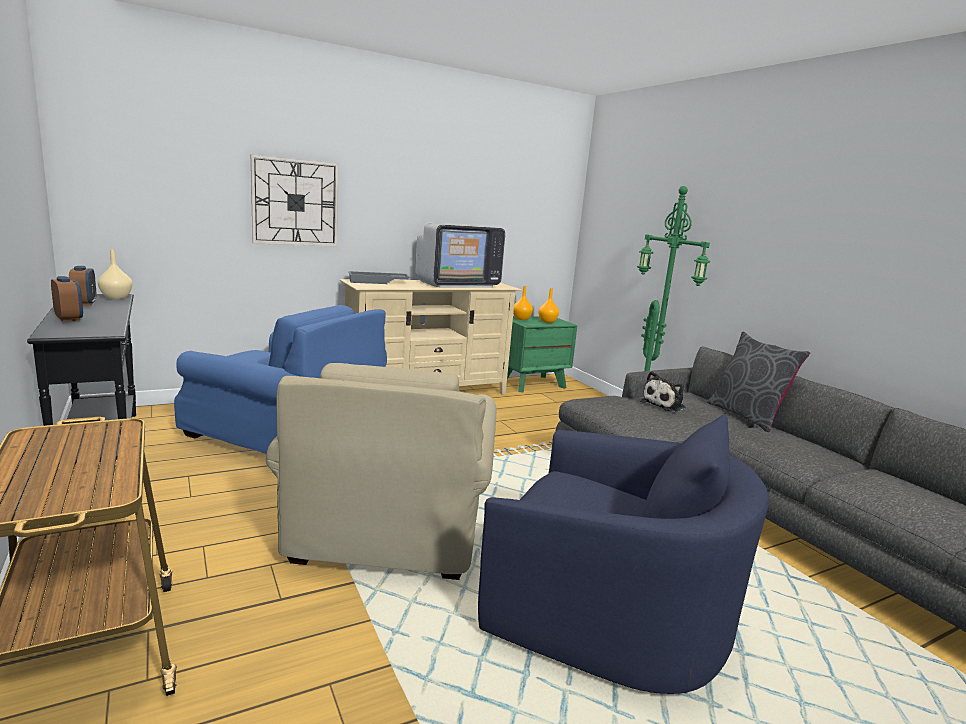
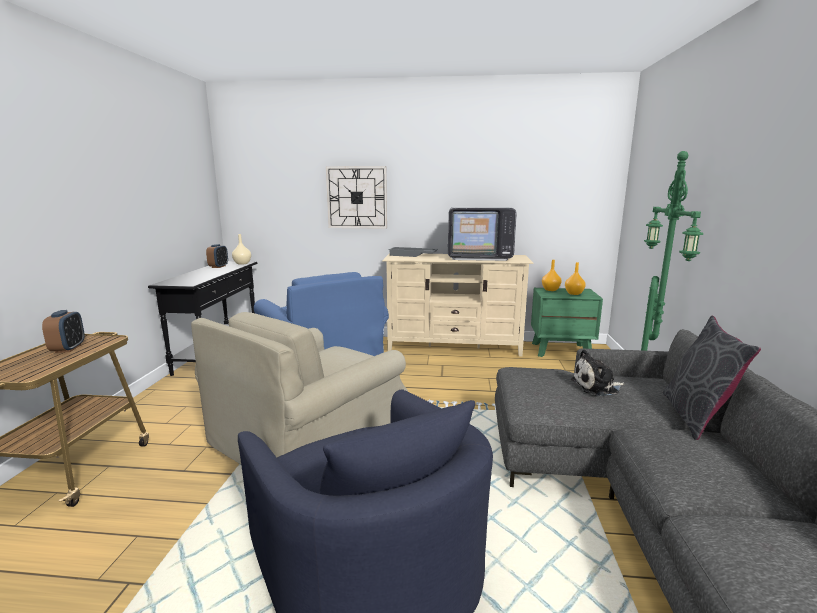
camera: 35 degrees right, 0 degrees up
alarm clock [51,276,83,322] -> alarm clock moved to [42,310,85,353]

